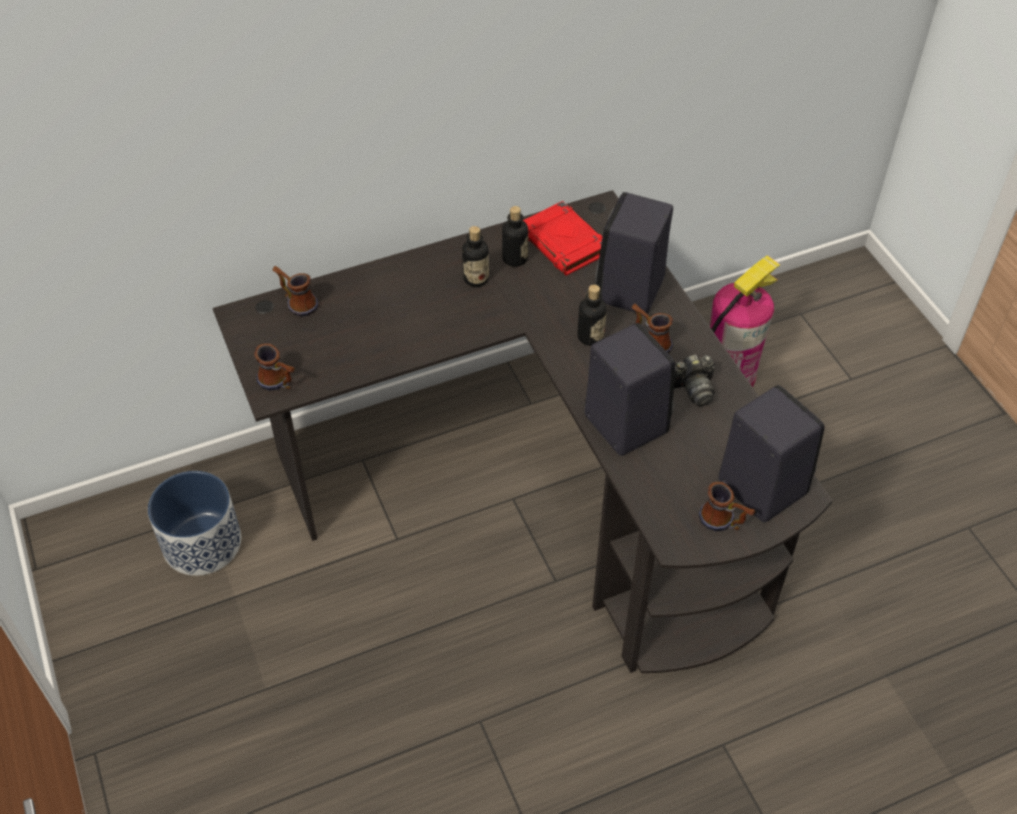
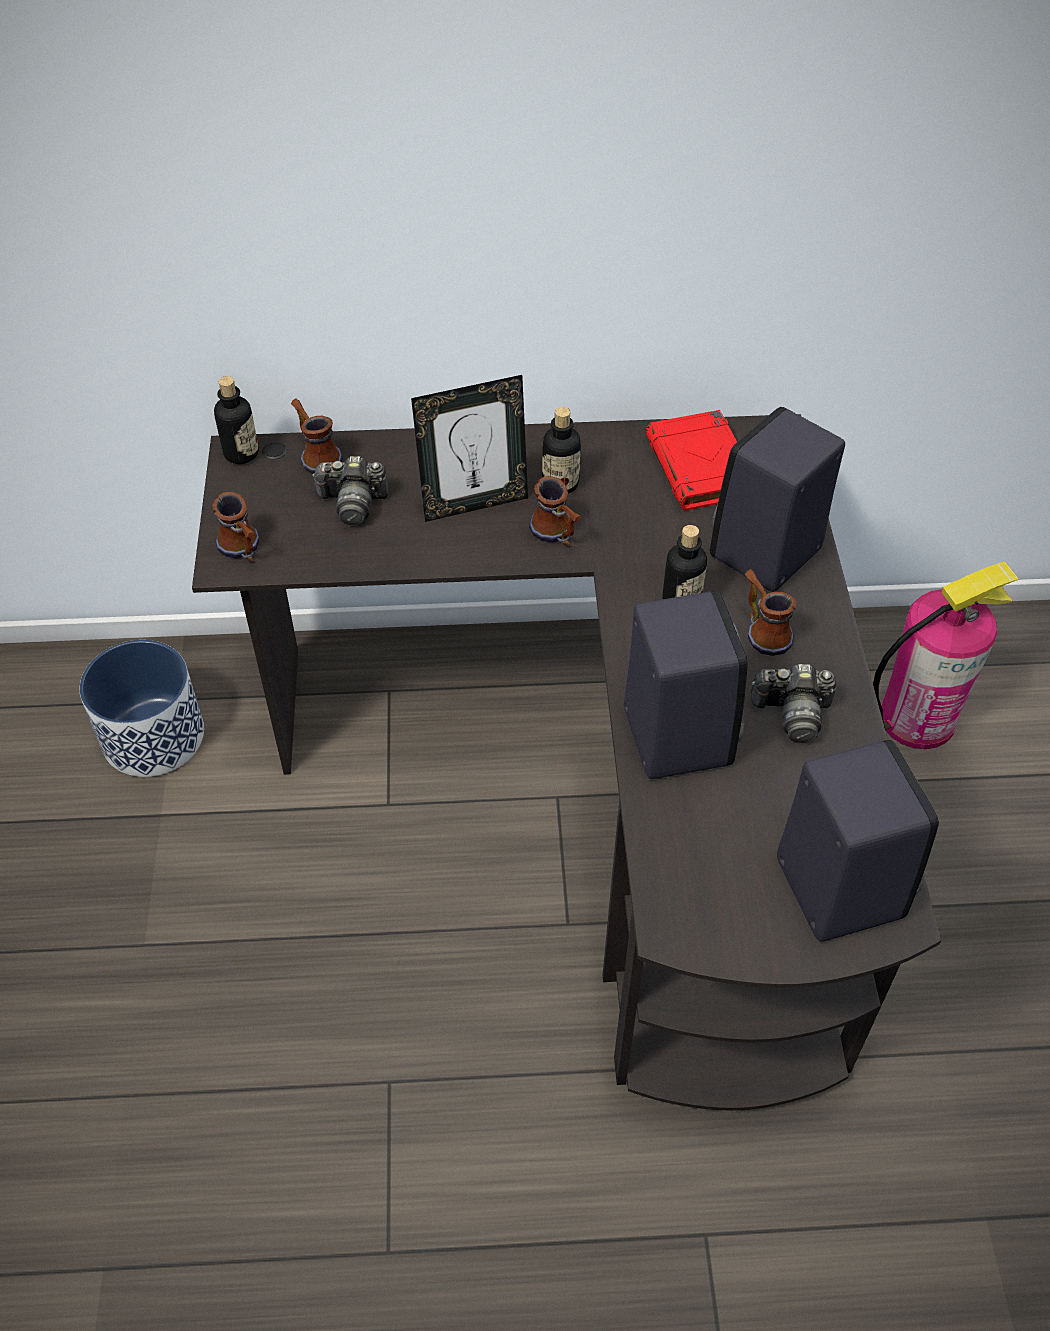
camera: 20 degrees right, 0 degrees up
bottle [502,206,528,267] -> bottle moved to [214,376,259,464]
mug [699,482,755,531] -> mug moved to [529,476,581,546]
none -> camera [312,456,388,525]
none -> picture frame [411,375,528,522]

